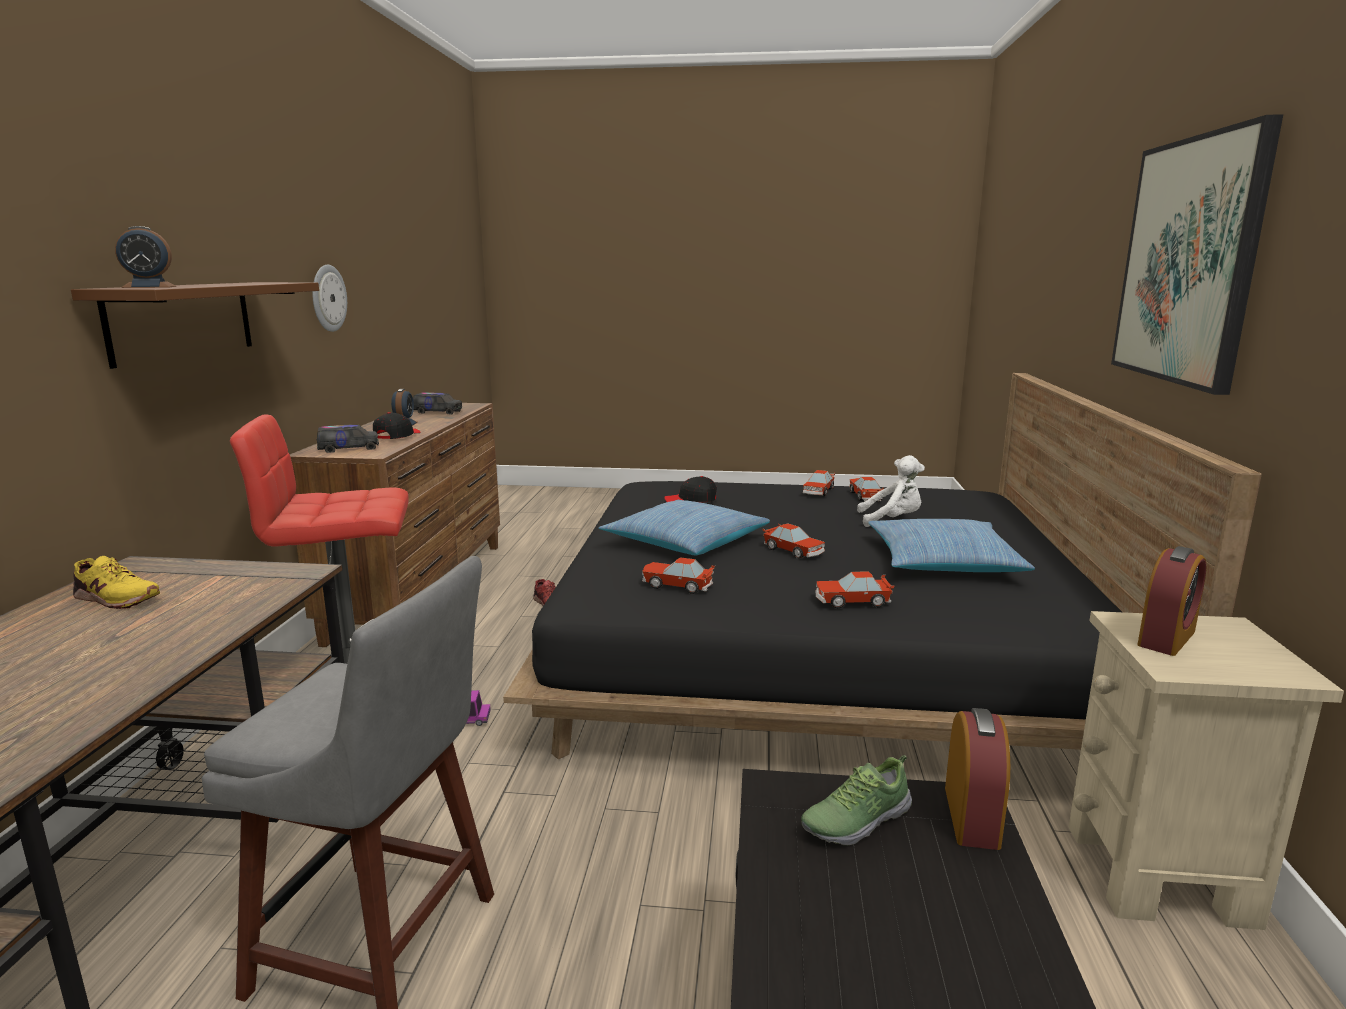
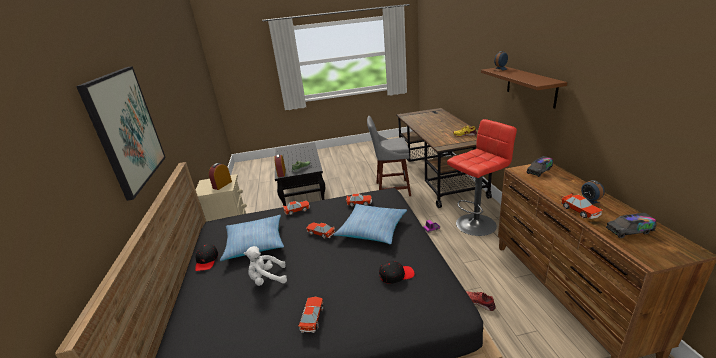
camera: 165 degrees right, 10 degrees up
wall clock [313,265,347,332] -> none
black cap [373,412,420,439] -> black cap moved to [195,244,218,271]
toy car [849,477,884,501] -> toy car moved to [561,192,602,219]

